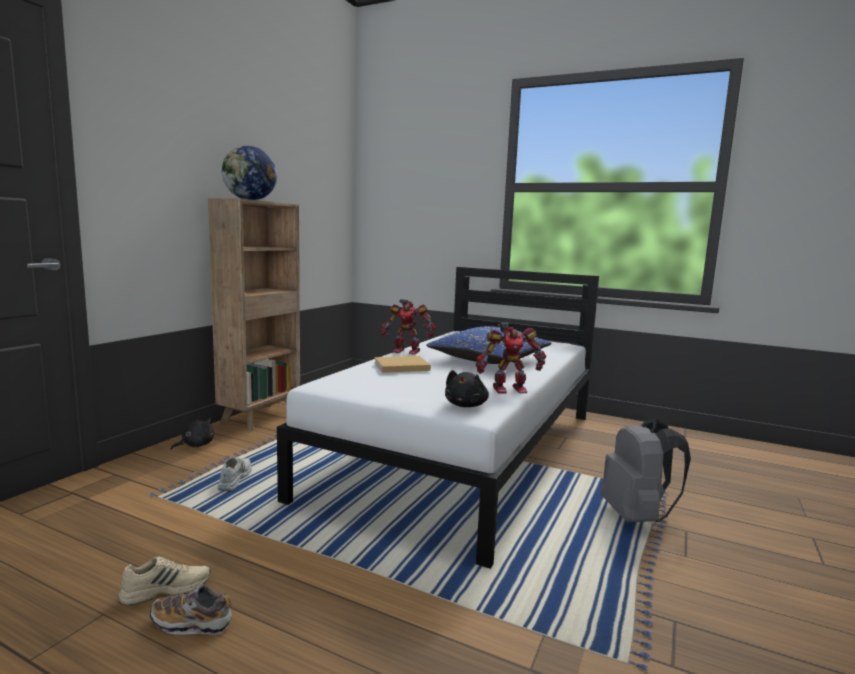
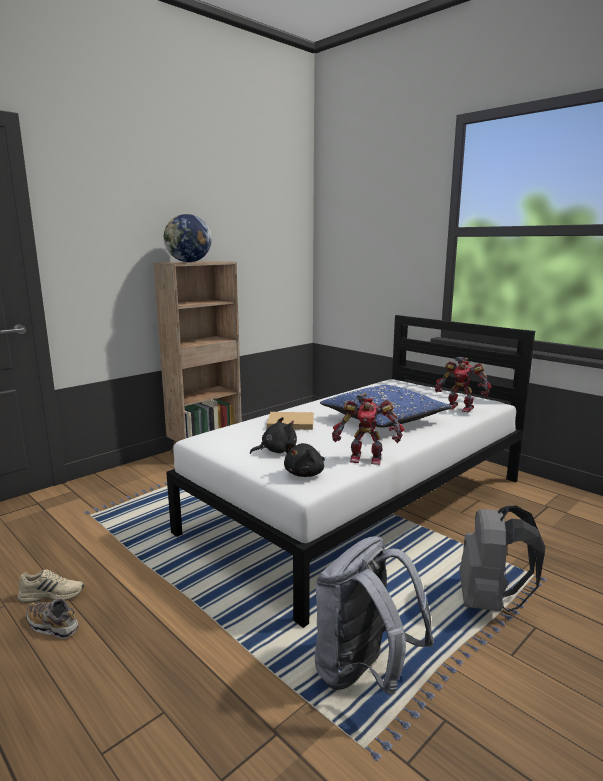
camera: 20 degrees right, 5 degrees up
black plush toy [170,416,214,450] -> black plush toy moved to [250,417,297,454]
white shoe [217,458,252,492] -> none
toy robot [381,299,436,355] -> toy robot moved to [435,357,492,412]
none -> grey backpack [315,536,434,694]

